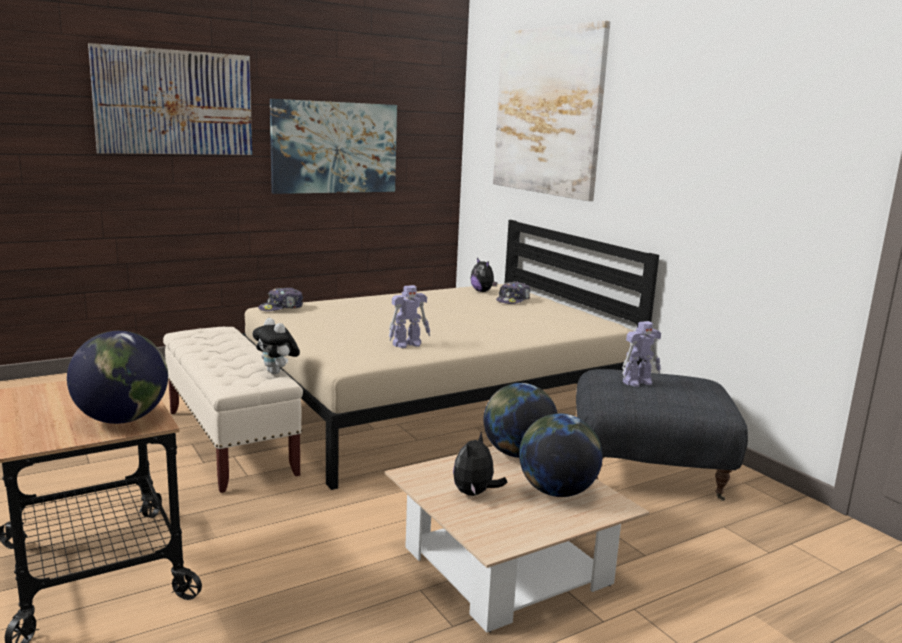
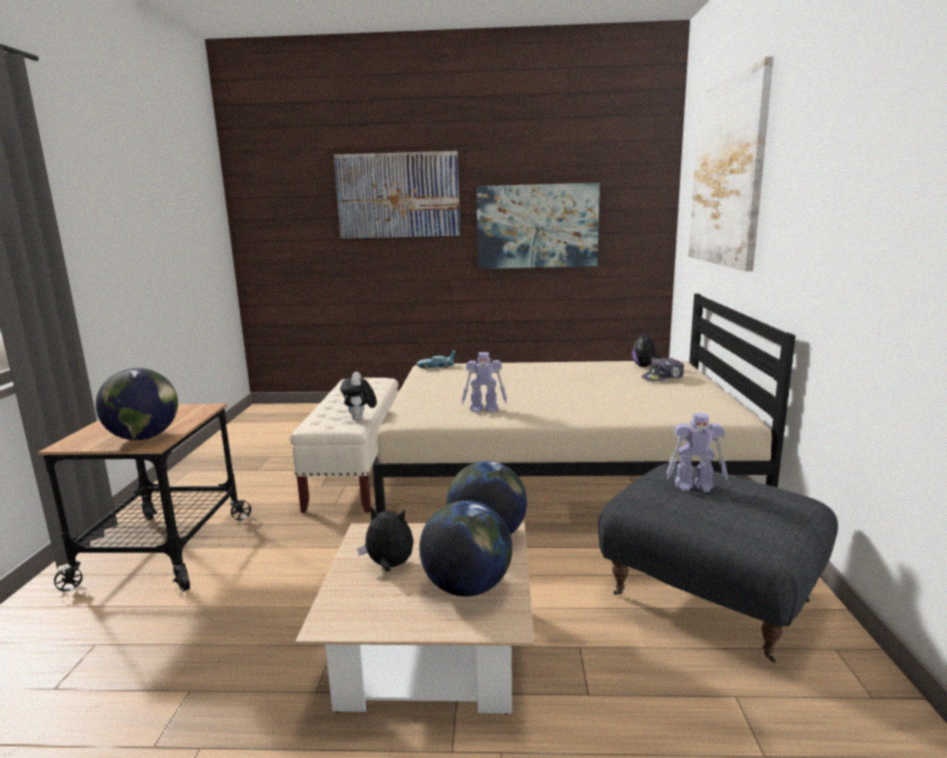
camera: 35 degrees right, 0 degrees up
cap [258,287,303,311] -> toy car [417,350,455,369]
plush toy [453,432,507,496] -> plush toy turned 45 degrees clockwise [357,507,414,572]

